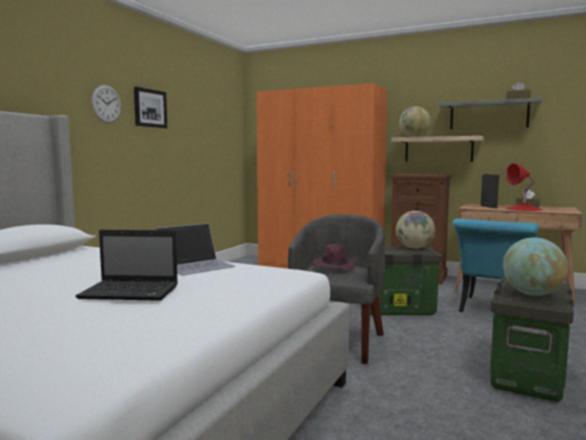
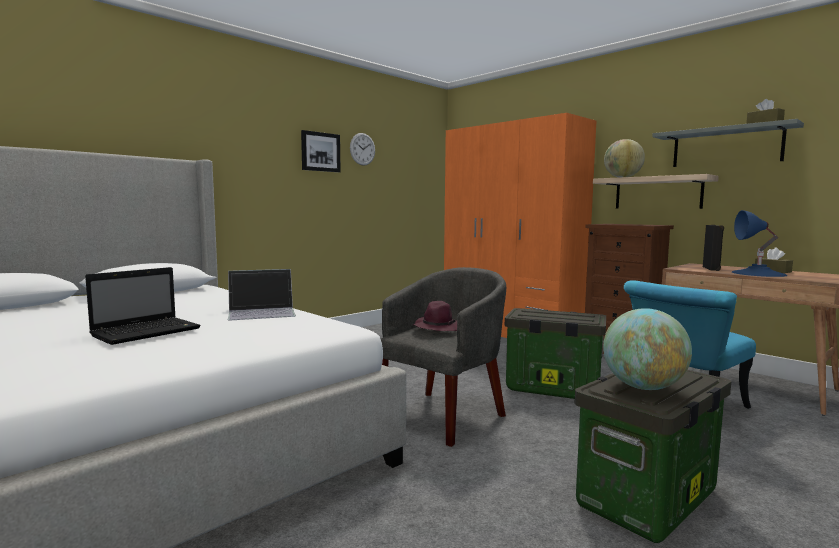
camera: 20 degrees right, 0 degrees up
laptop [75,230,178,301] -> laptop turned 75 degrees counterclockwise [85,267,201,345]
wall clock [91,85,121,123] -> wall clock moved to [350,133,375,166]
globe [396,211,435,249] -> none
red table lamp [506,163,542,211] -> blue table lamp [732,210,787,277]

